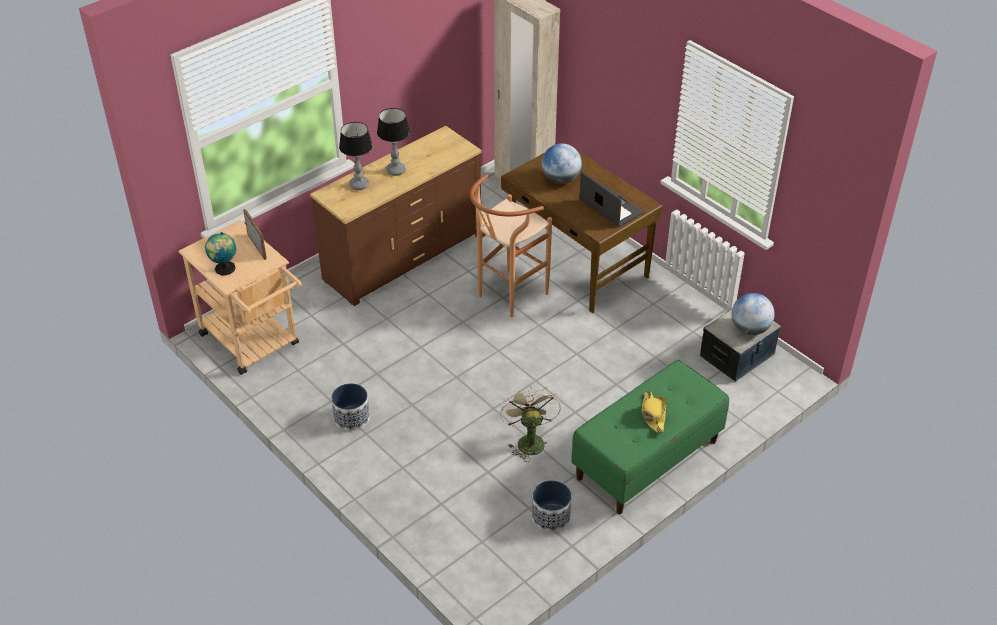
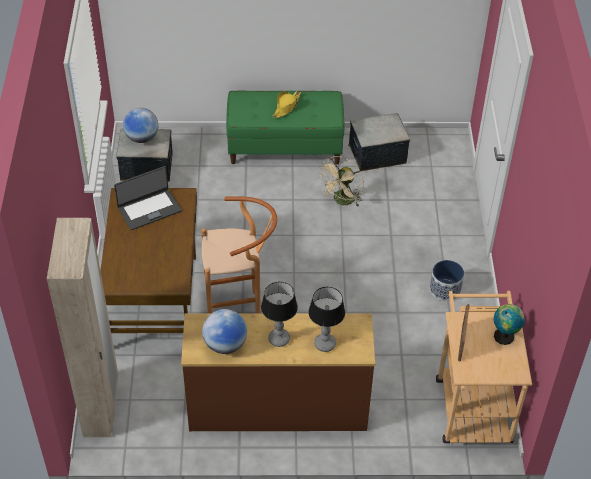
camera: 140 degrees left, 5 degrees up
planter [532,480,571,532] -> storage box [348,113,410,171]
globe [542,144,582,184] -> globe moved to [202,309,247,354]
laptop [579,172,644,227] -> laptop turned 120 degrees counterclockwise [114,166,182,230]

